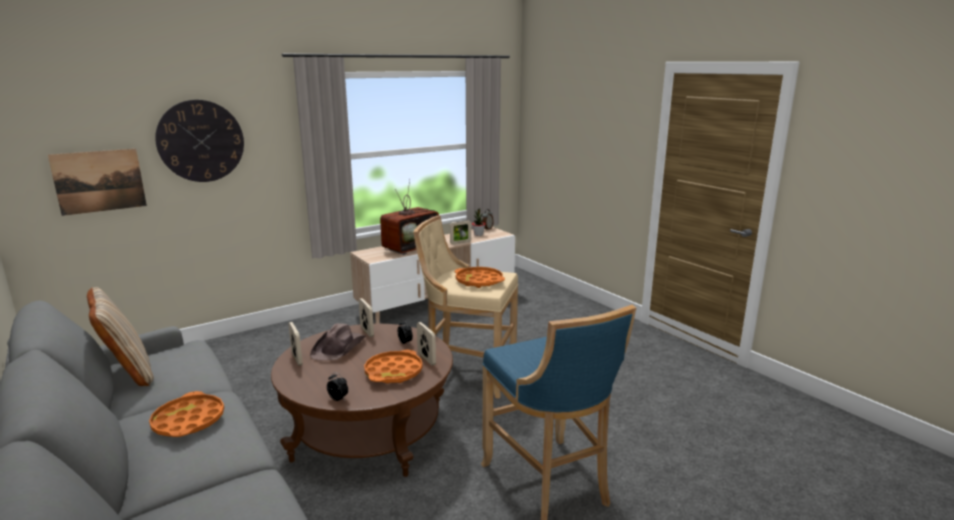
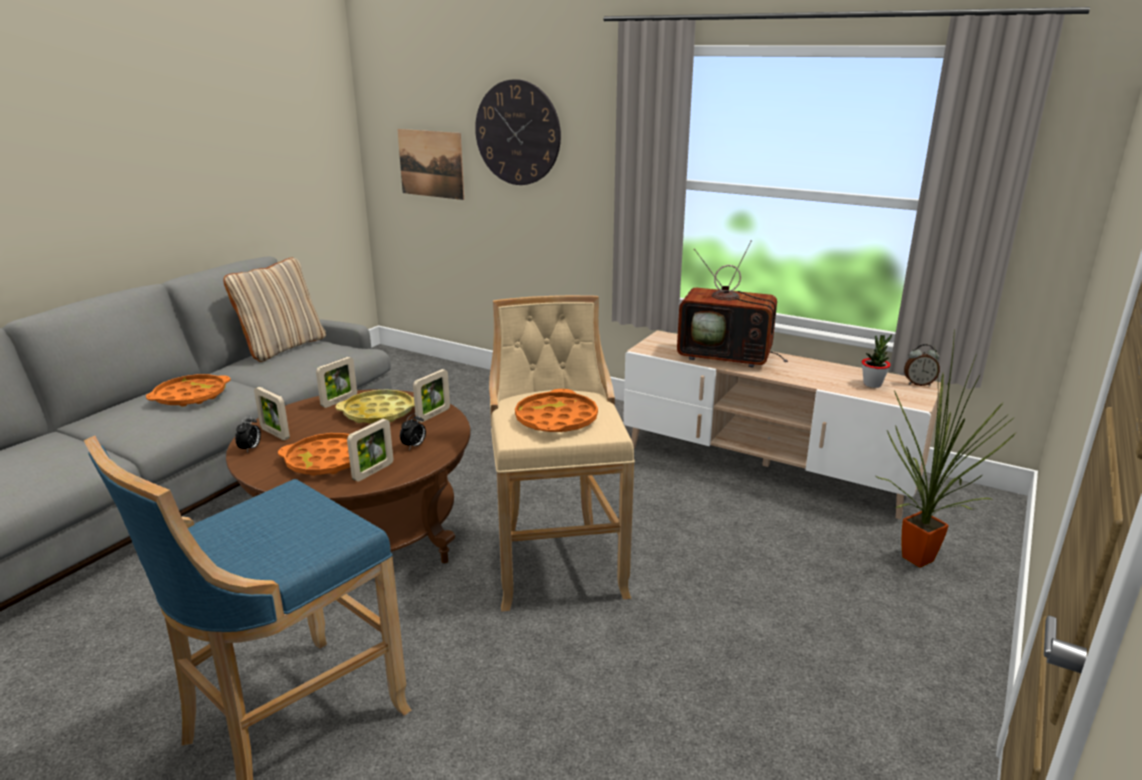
camera: 65 degrees right, 5 degrees up
brown hat [310,324,366,360] -> yellow tray [336,389,415,424]
picture frame [450,220,471,244] -> picture frame moved to [254,387,290,440]
none -> potted plant [874,331,1016,568]

